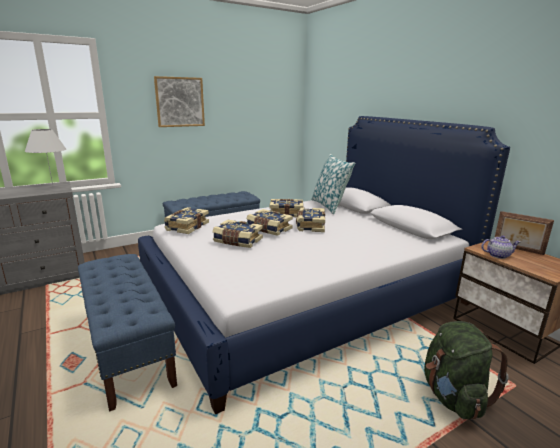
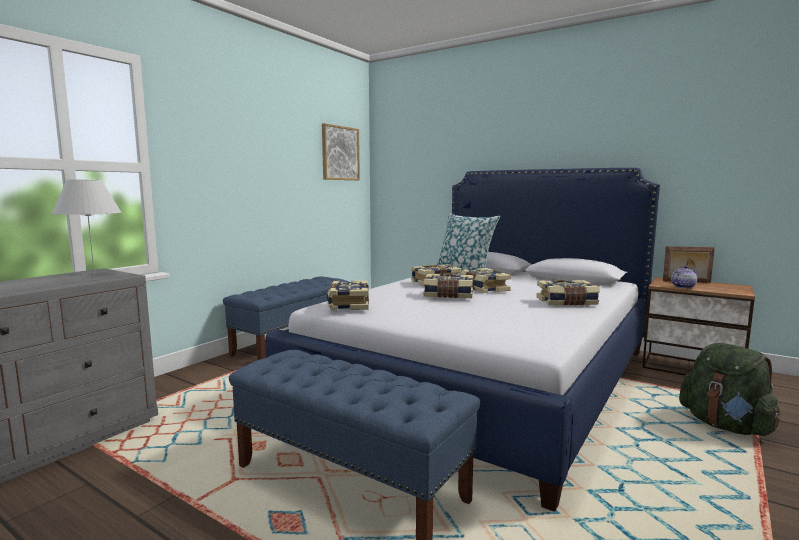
camera: 25 degrees left, 10 degrees down
picture [154,76,205,127] -> picture moved to [322,123,360,180]
book [213,219,263,248] -> book moved to [536,280,600,306]

